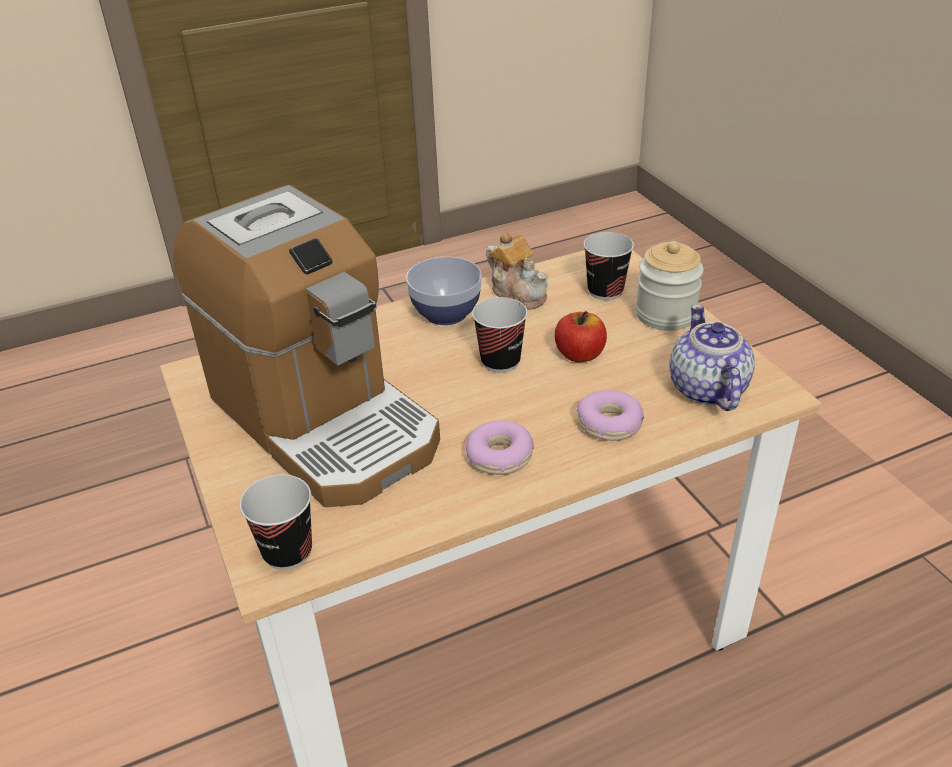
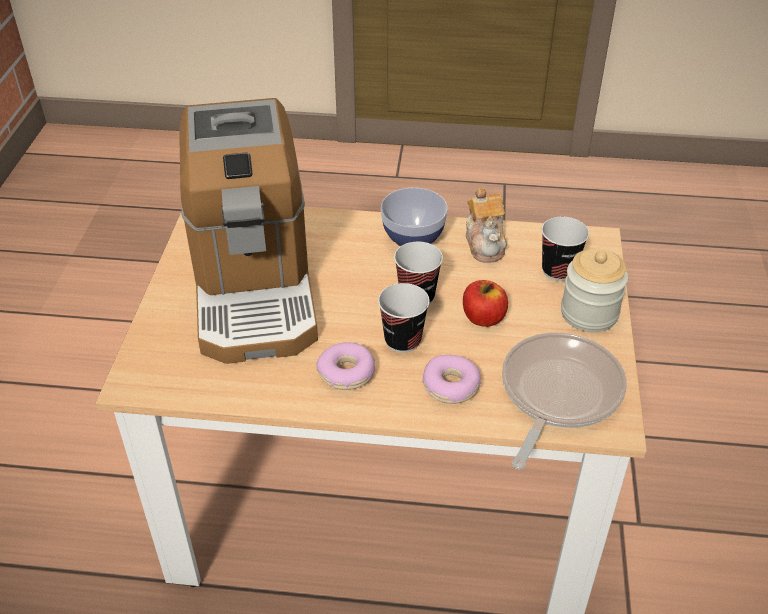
camera: 30 degrees right, 5 degrees up
cup [240,475,312,570] -> cup moved to [378,283,430,353]
teapot [669,304,755,411] -> frying pan [502,332,627,469]

